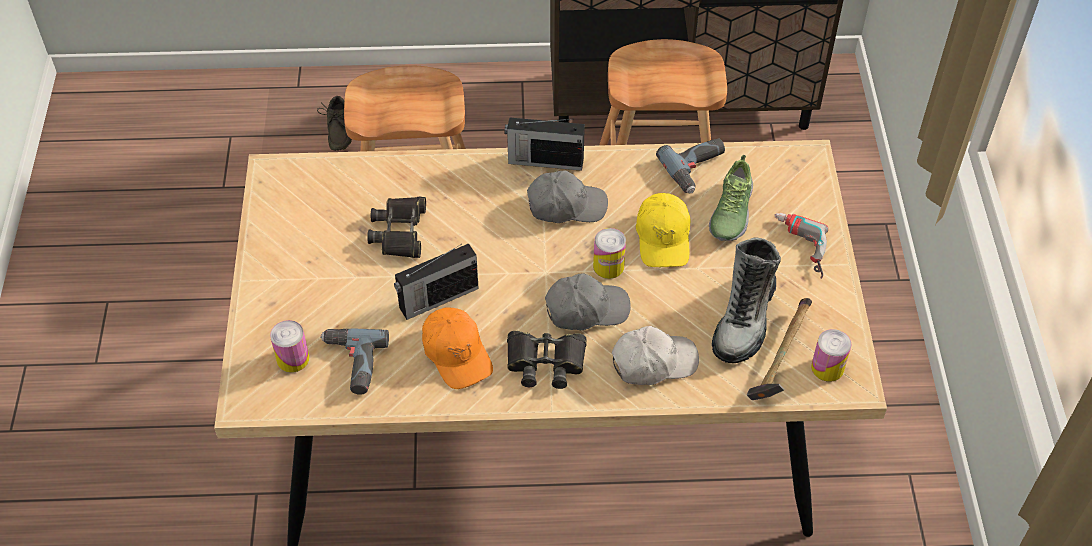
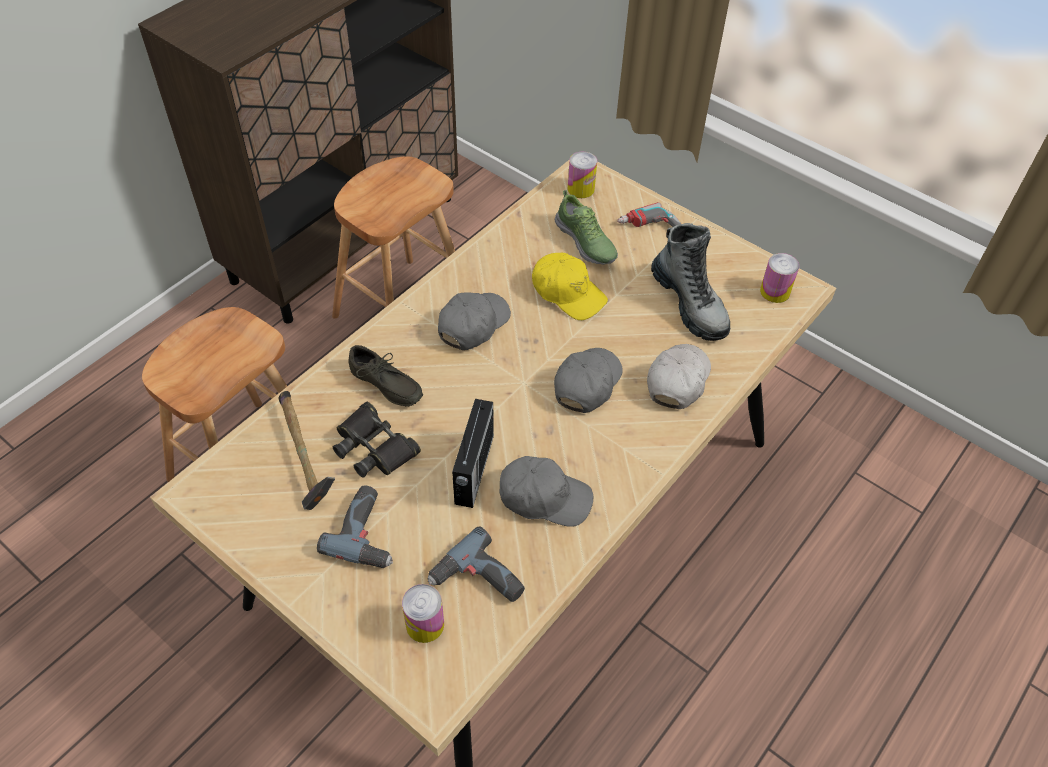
camera: 50 degrees left, 0 degrees up
grey shoe [317,96,352,151] -> grey shoe moved to [348,345,423,406]
orange cap [422,307,493,389] -> grey cap [499,456,593,527]
radio [504,117,585,171] -> none
black binoculars [507,331,587,389] -> none
can [593,228,626,279] -> can moved to [567,152,597,198]
power drill [656,138,725,193] -> power drill moved to [317,485,393,568]
hammer [747,298,812,400] -> hammer moved to [279,391,335,510]

